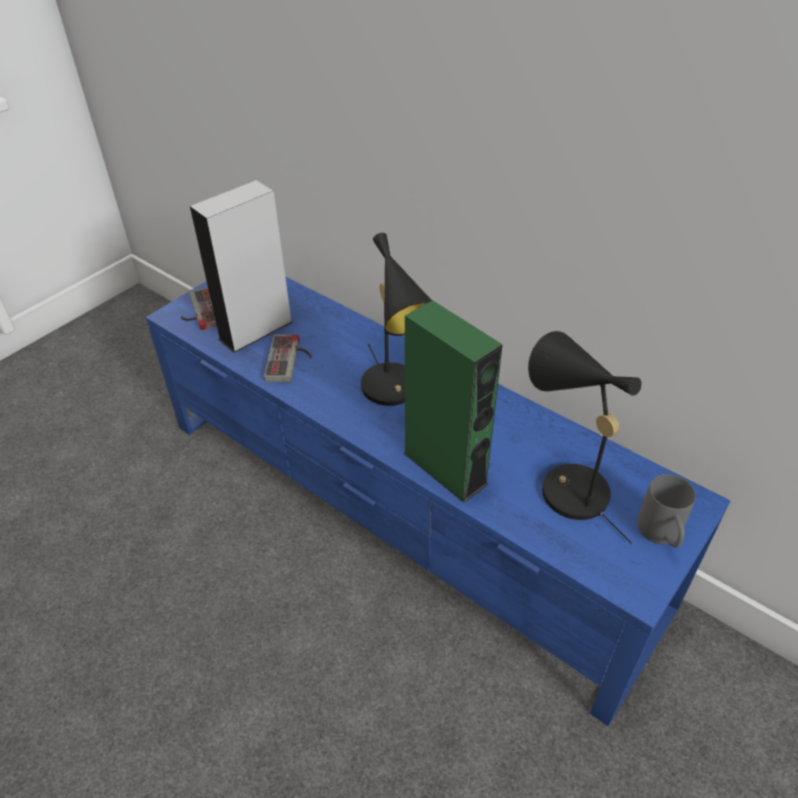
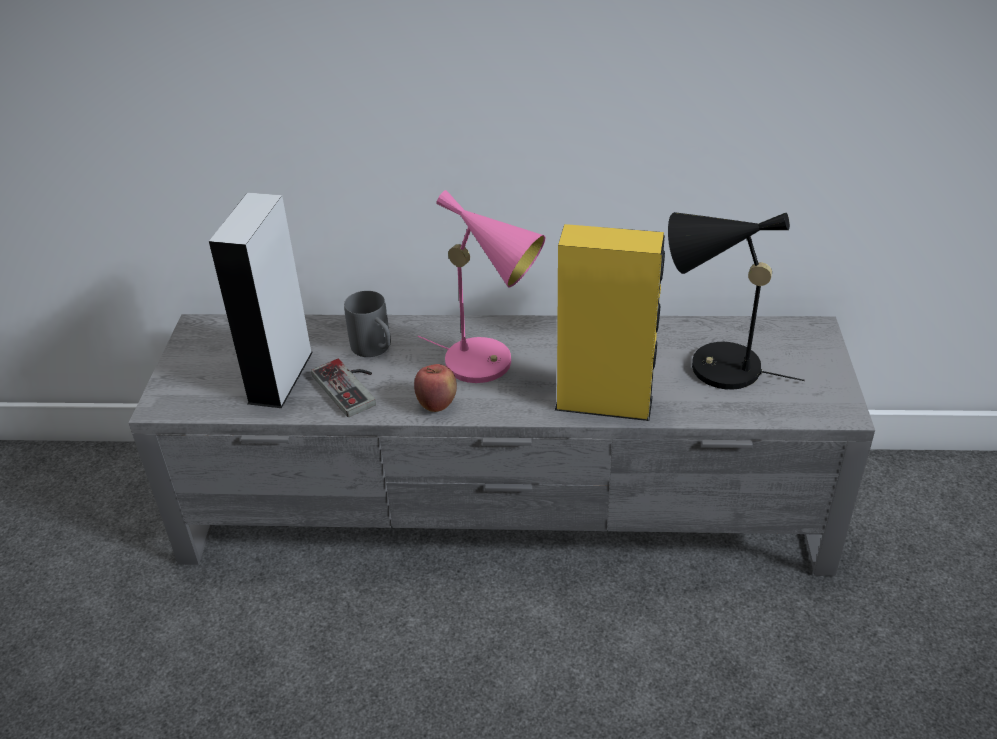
camera: 35 degrees left, 5 degrees down
blue tv stand [146,276,730,726] -> grey tv stand [129,314,875,576]
game controller [181,287,217,330] -> none
black table lamp [361,233,432,406] -> pink table lamp [418,190,546,383]
green speaker [403,300,503,503] -> yellow speaker [555,224,665,421]
grey mug [637,474,696,548] -> grey mug moved to [344,291,391,357]
none -> apple [414,364,457,412]

